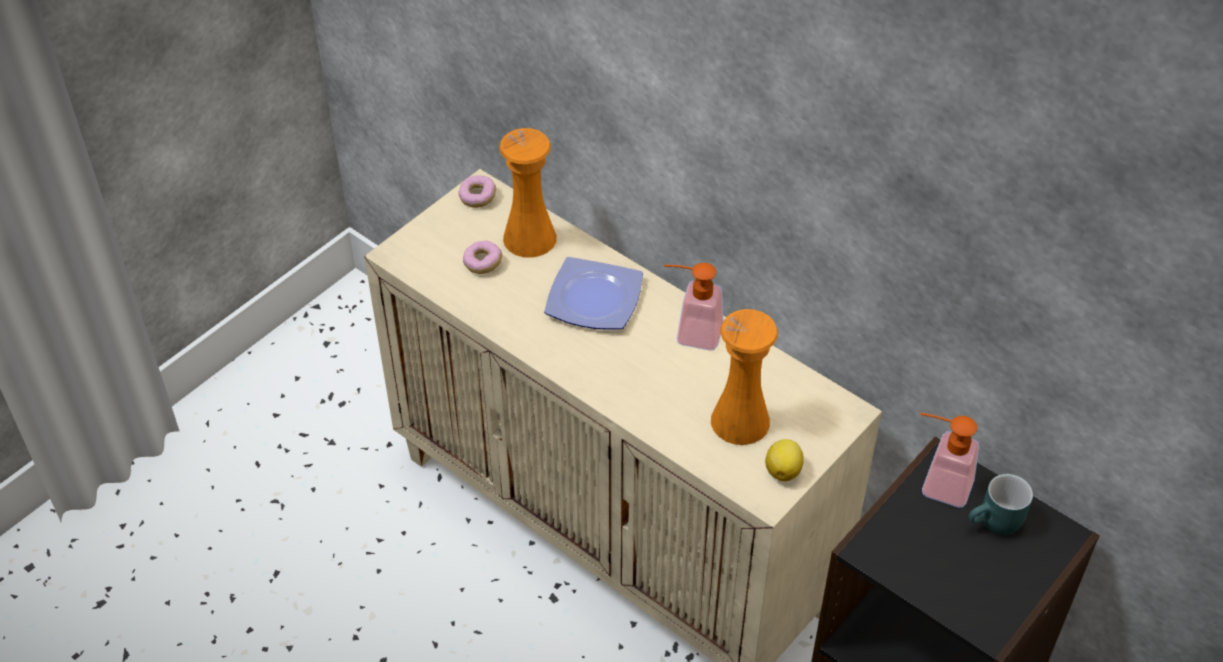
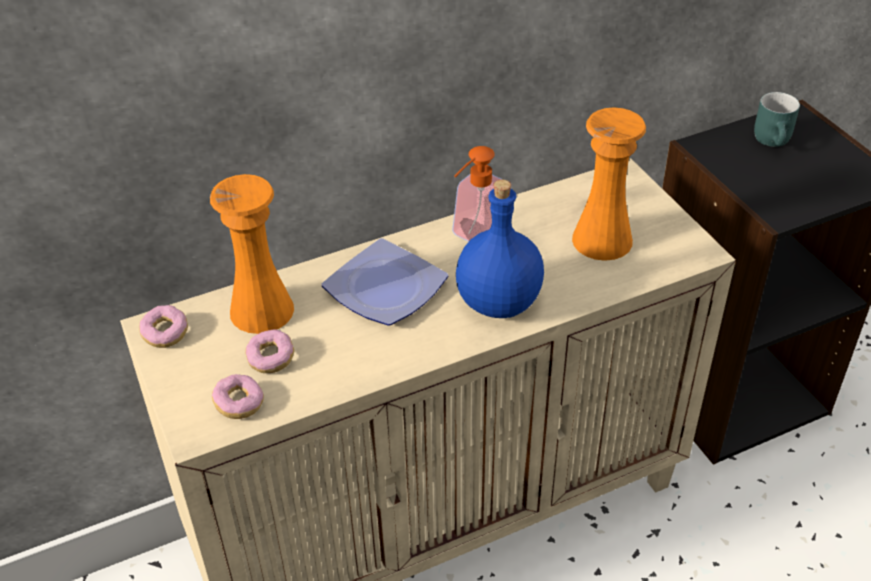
camera: 65 degrees left, 5 degrees down
lemon [765,439,804,481] -> none
soap dispenser [920,413,979,508] -> none
none -> donut [212,374,264,419]
none -> blue bottle [456,180,544,318]

